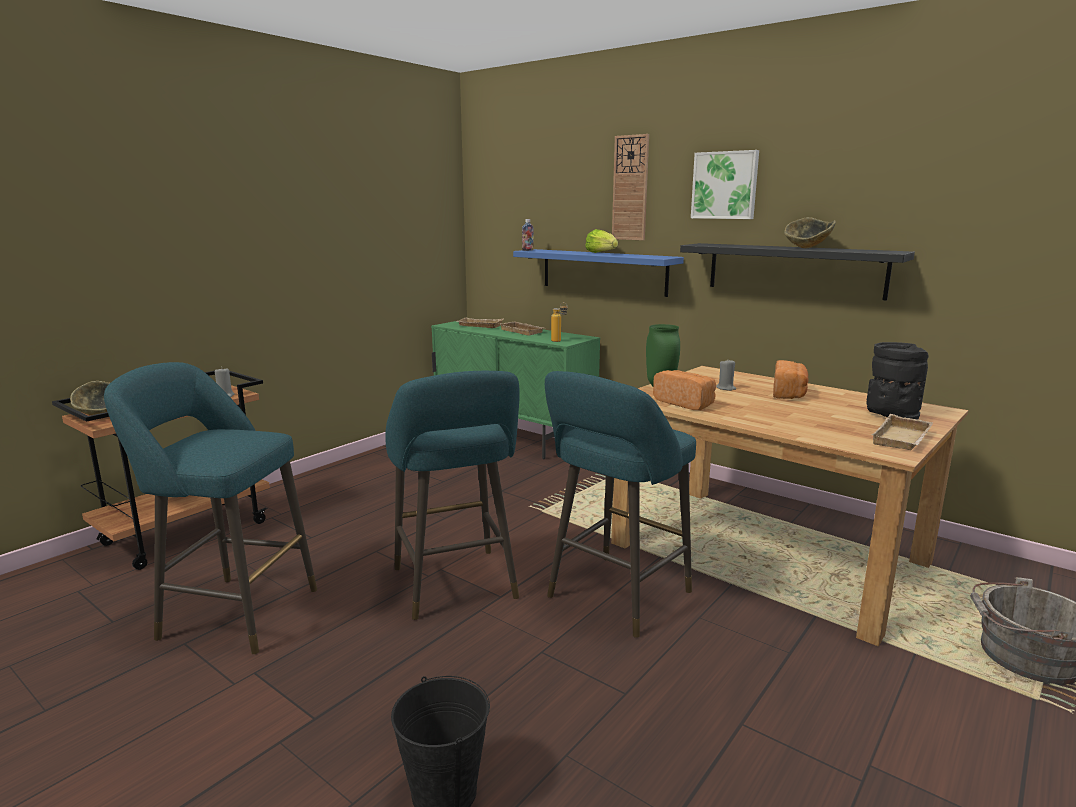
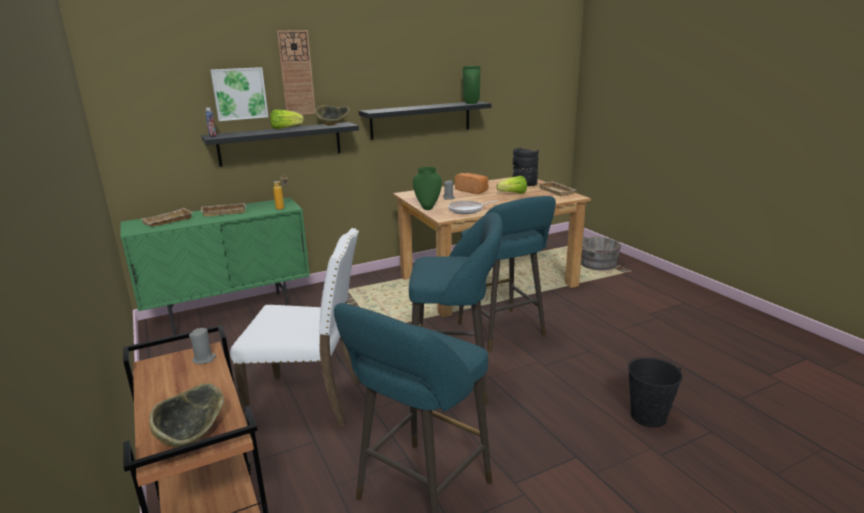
camera: 65 degrees left, 5 degrees up
blue shelf [513,249,684,297] -> black shelf [201,122,359,167]
bread [653,370,716,410] -> frying pan [448,200,498,214]
picture [691,150,759,219] -> picture moved to [210,67,268,121]
bowl [784,217,836,248] -> bowl moved to [315,105,350,126]
none -> white chair [230,228,361,427]
none -> green vase [463,66,480,104]
none -> lettuce [497,176,527,194]

